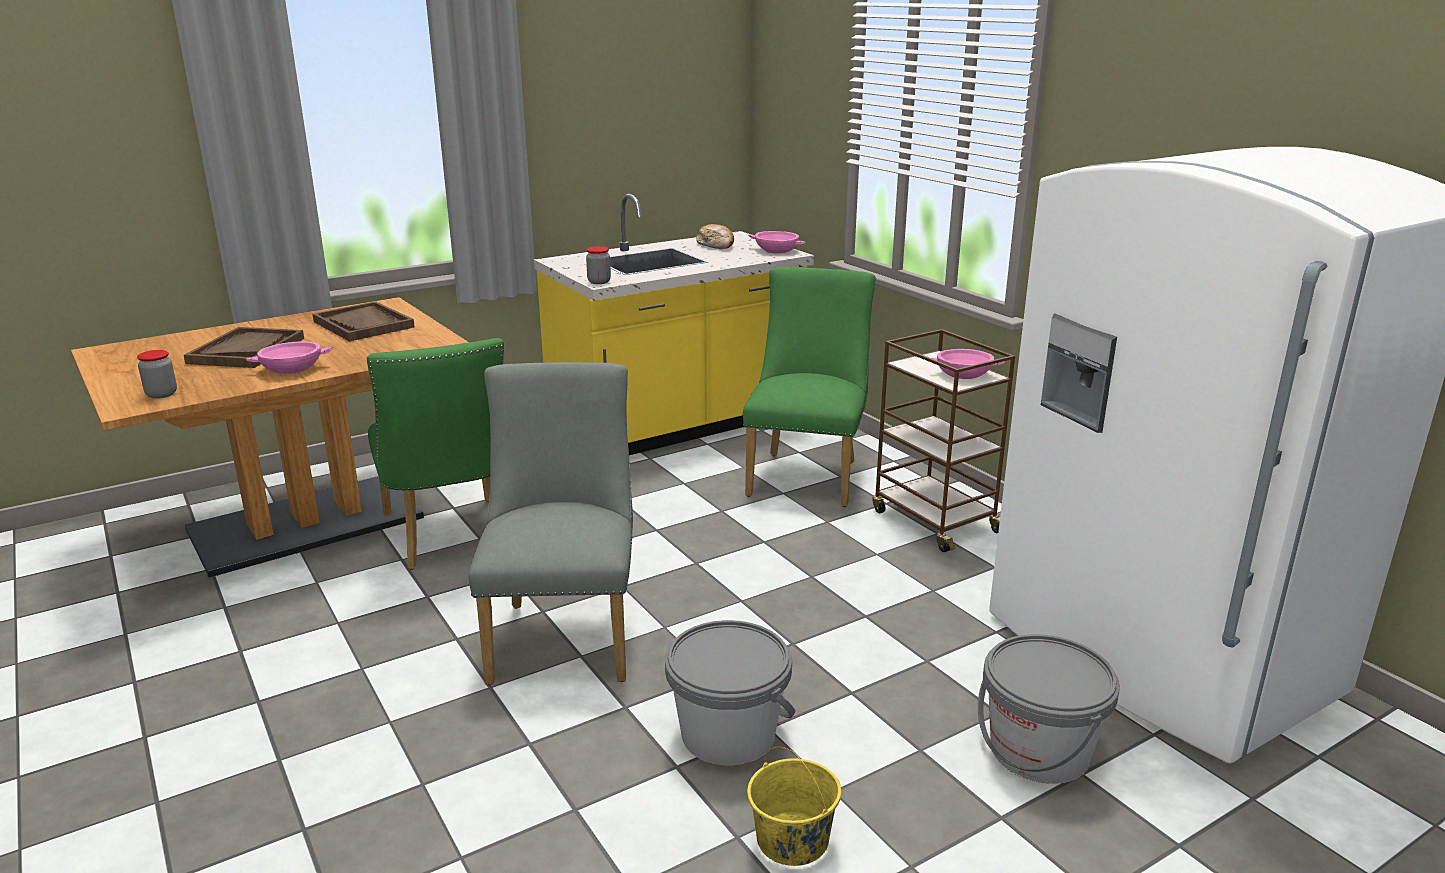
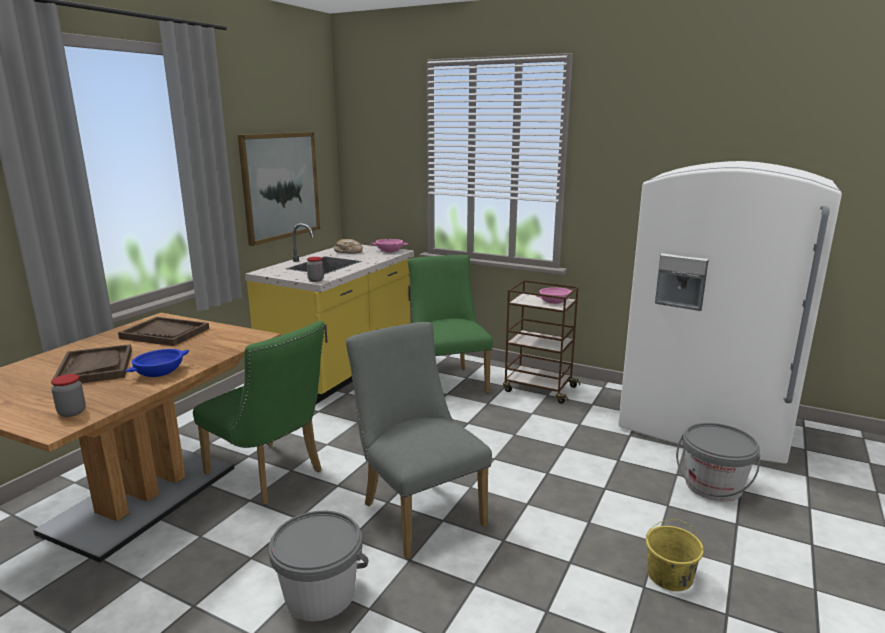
camera: 30 degrees left, 5 degrees down
pink bowl [246,341,333,374] -> blue bowl [125,349,189,377]
grey bucket [665,620,795,765] -> grey bucket moved to [268,511,369,621]
none -> picture [238,132,320,246]

